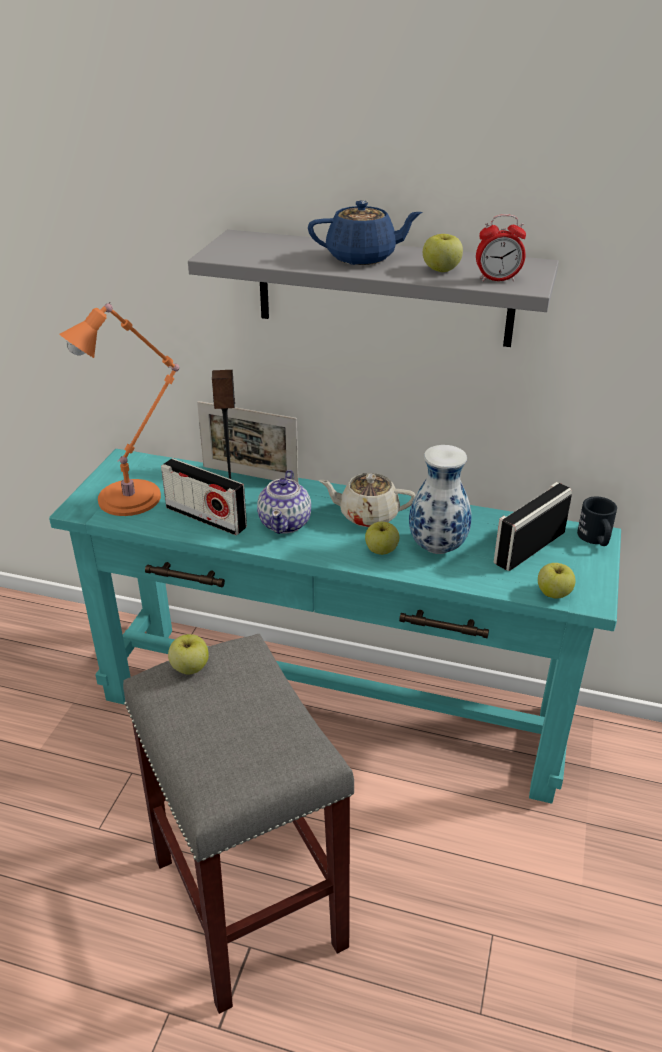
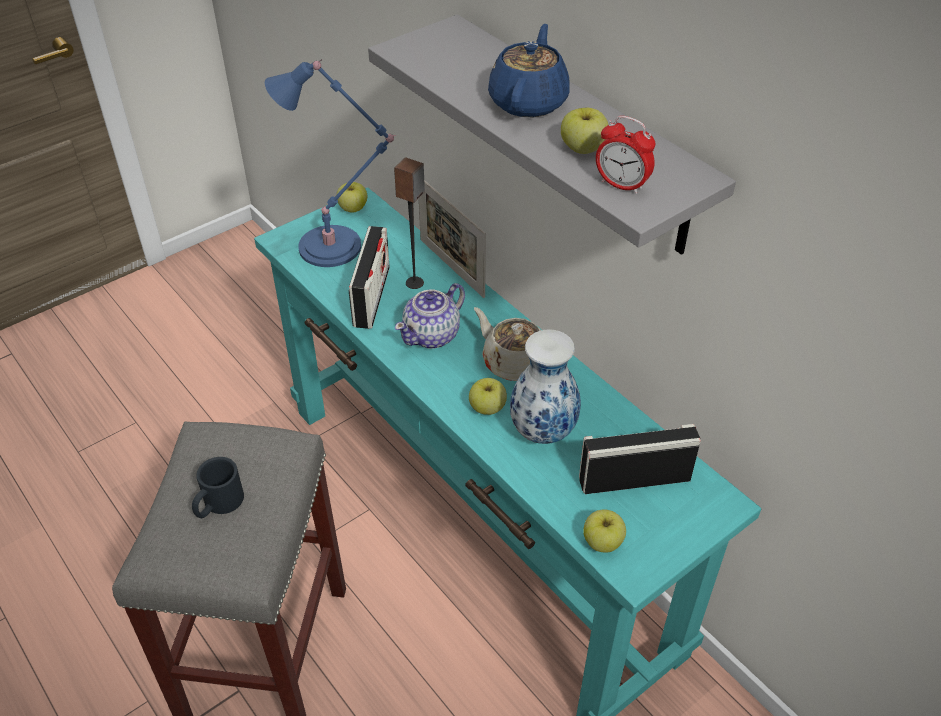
camera: 35 degrees right, 10 degrees up
orange table lamp [59,302,179,516] -> blue table lamp [265,59,396,267]
radio [161,458,247,535] -> radio turned 150 degrees counterclockwise [349,226,390,329]
apple [168,634,209,675] -> apple moved to [336,182,367,212]
blue teapot [308,200,423,265] -> blue teapot turned 105 degrees counterclockwise [488,24,570,118]
black mug [577,496,617,546] -> black mug moved to [192,457,244,518]

